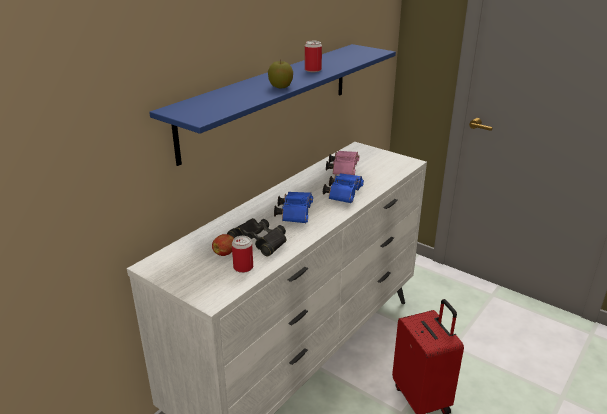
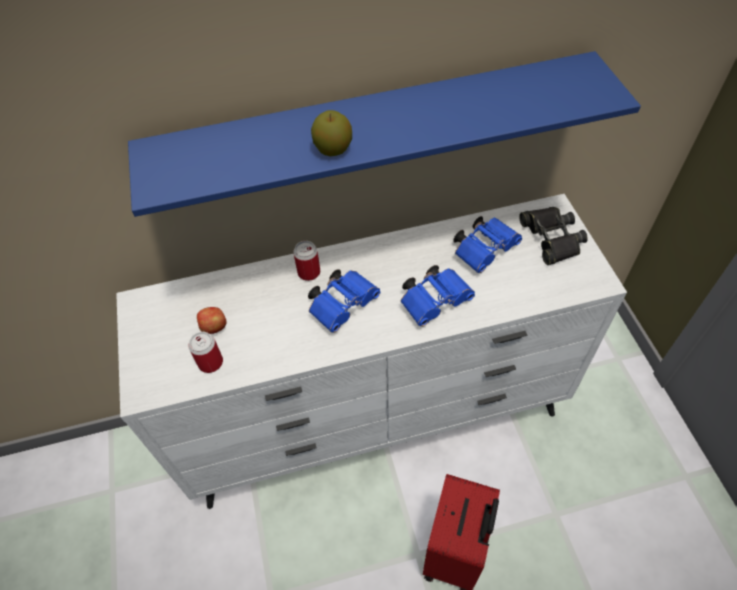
camera: 40 degrees right, 25 degrees up
black binoculars [227,218,287,257] -> black binoculars moved to [519,207,588,265]
can [305,41,322,72] -> can moved to [293,241,320,281]
pink binoculars [326,151,359,175] -> blue binoculars [453,216,522,273]

